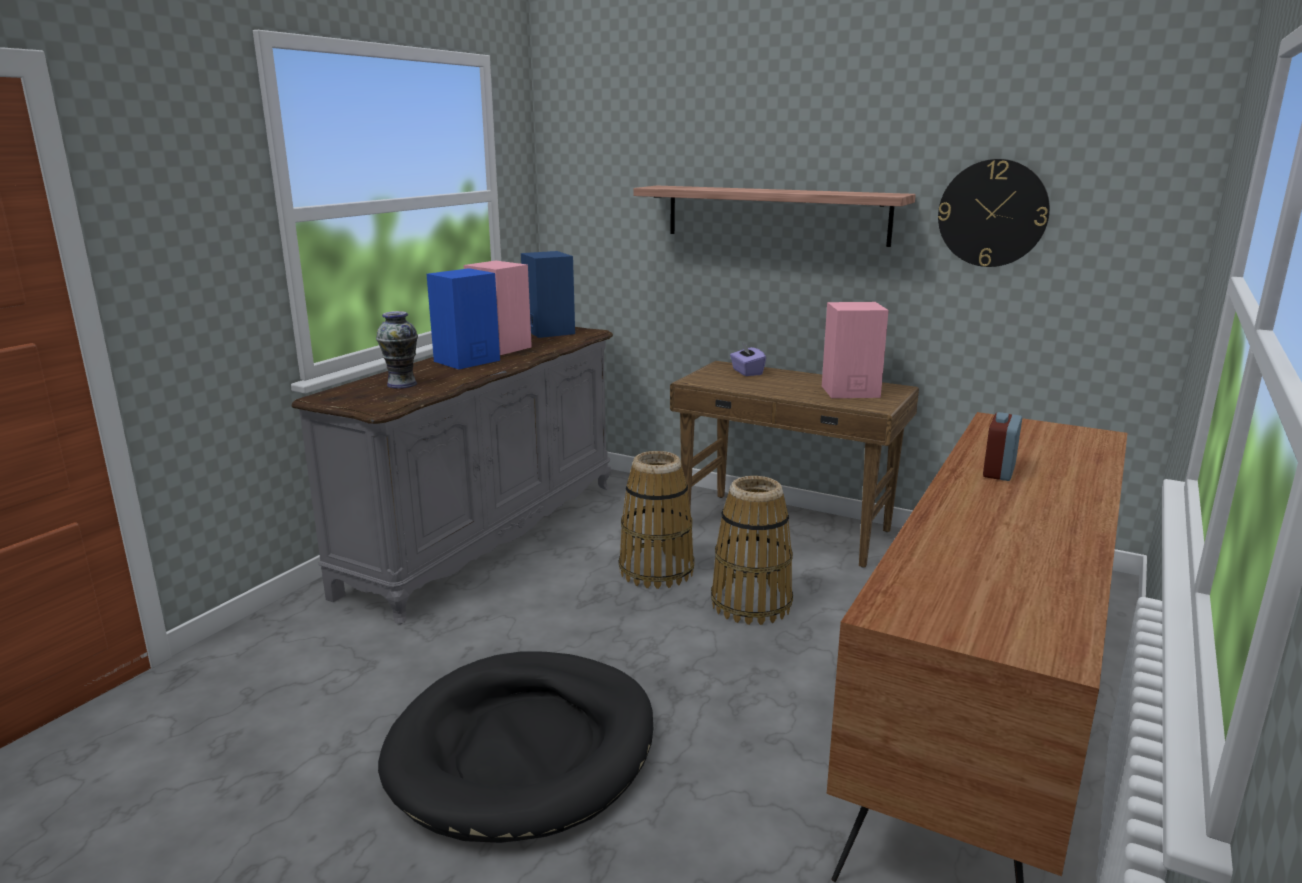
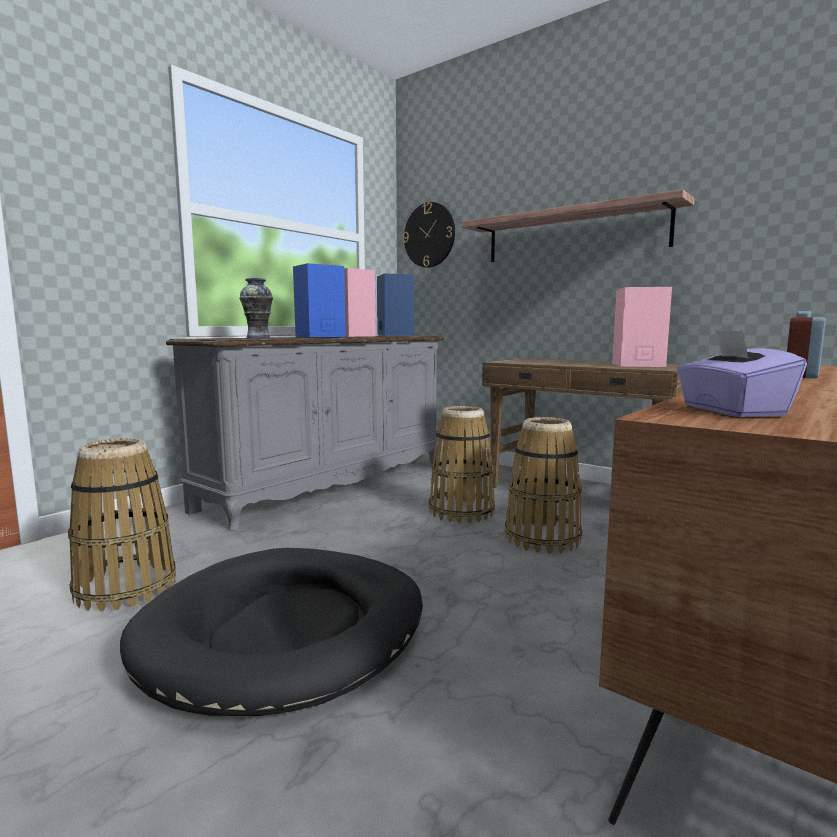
camera: 10 degrees right, 10 degrees down
purple tissue box [730,342,766,376] -> purple tissue box moved to [677,329,807,417]
wall clock [938,159,1050,267] -> wall clock moved to [403,202,455,268]
none -> basket [68,438,176,612]

